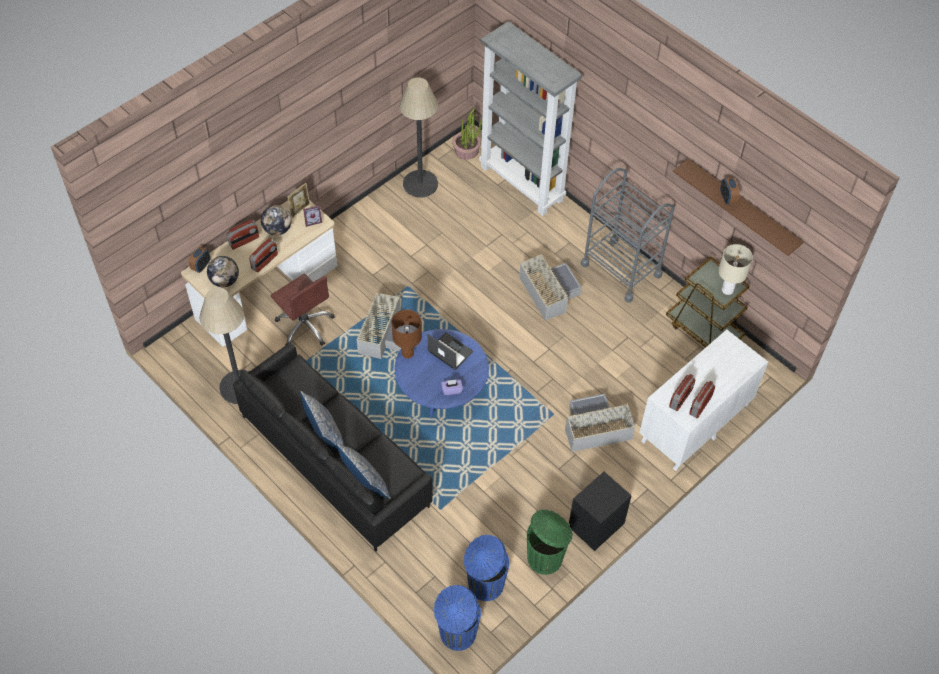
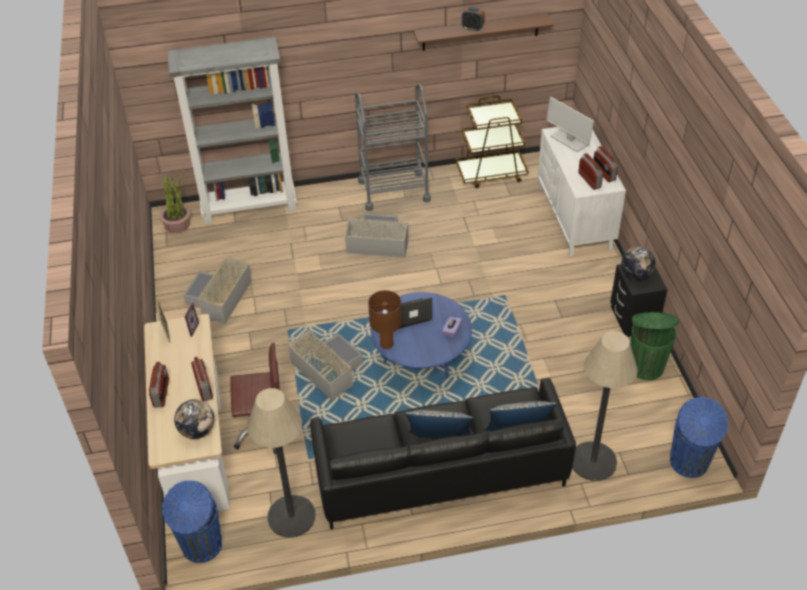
camera: 55 degrees left, 10 degrees down
alarm clock [189,247,210,273] -> none
globe [261,205,292,236] -> globe moved to [621,246,655,280]
floor lamp [399,77,438,198] -> floor lamp moved to [572,331,638,481]
blue trash can [464,535,510,601] -> blue trash can moved to [162,480,222,563]
grey storage box [565,394,635,452] -> grey storage box moved to [183,256,252,324]
beige table lamp [718,244,753,295] -> none
none -> monitor [546,97,594,152]

